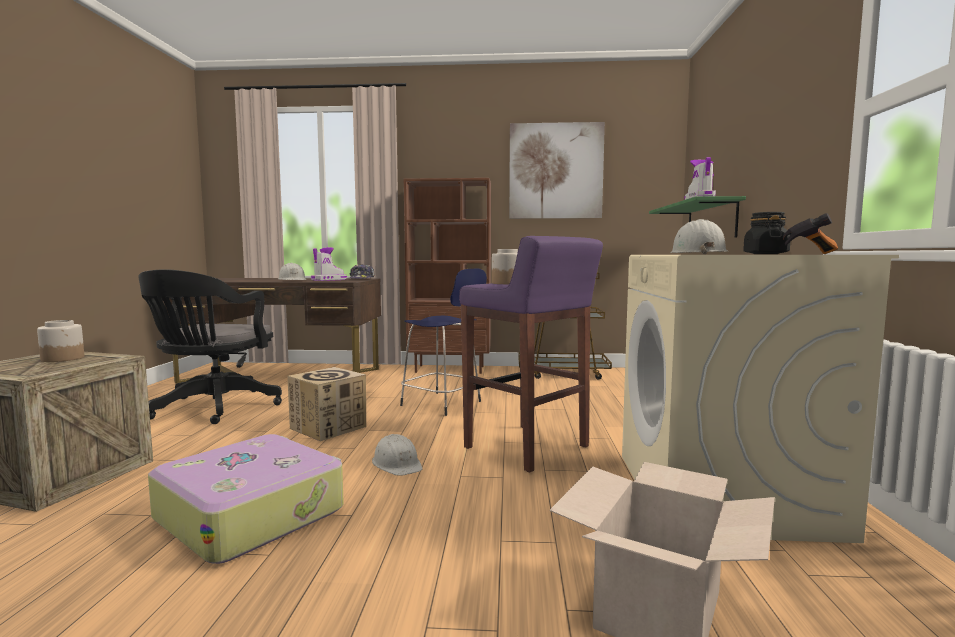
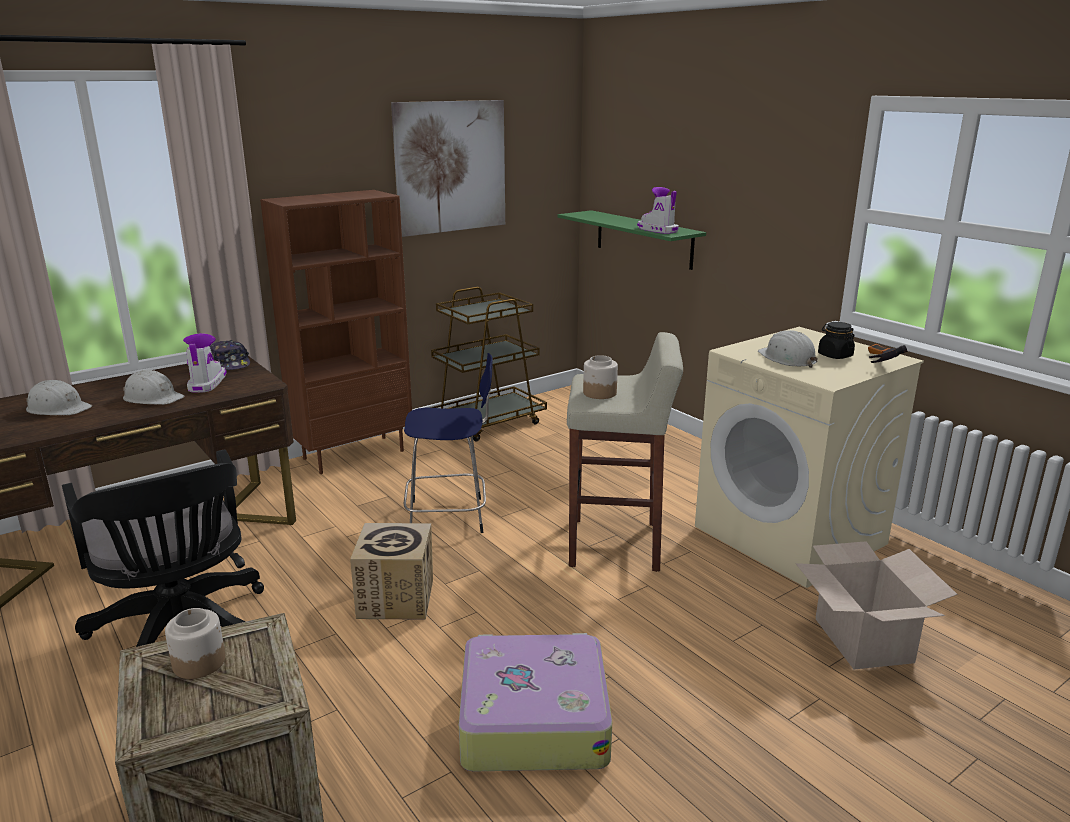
camera: 40 degrees left, 15 degrees up
white hard hat [372,434,422,476] -> white hard hat moved to [26,380,92,415]
purple stool [459,236,603,472] -> beige stool [567,332,683,572]

